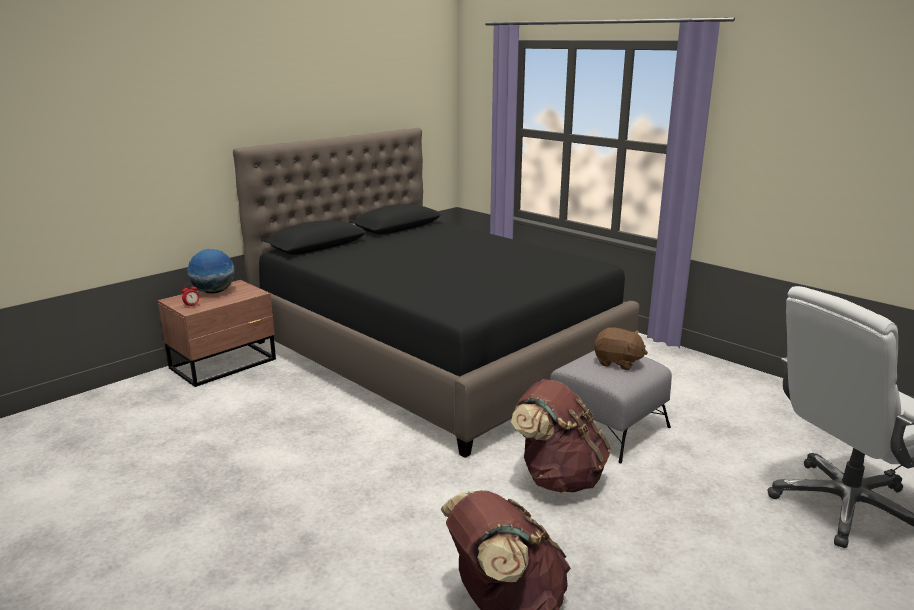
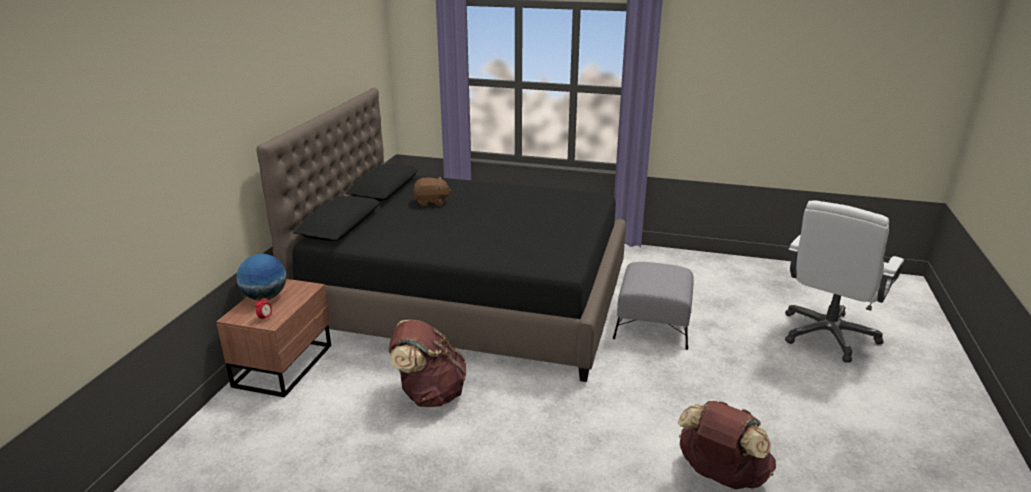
camera: 30 degrees left, 5 degrees up
brown backpack [511,379,611,492] -> brown backpack moved to [388,320,466,407]
brown plush toy [594,327,648,370] -> brown plush toy moved to [413,177,451,206]

